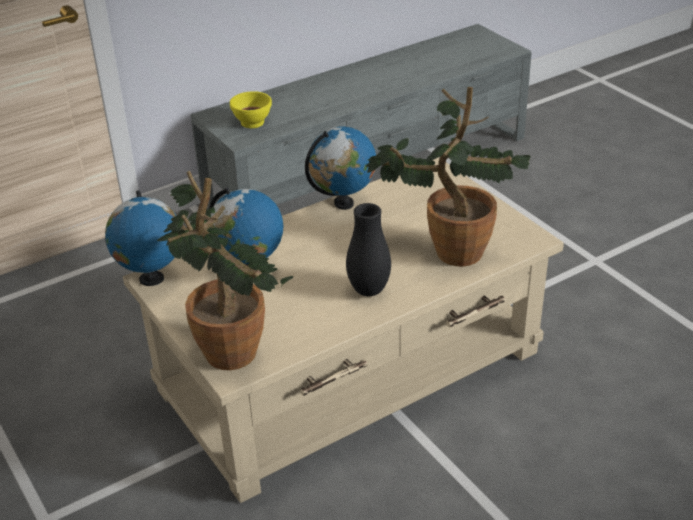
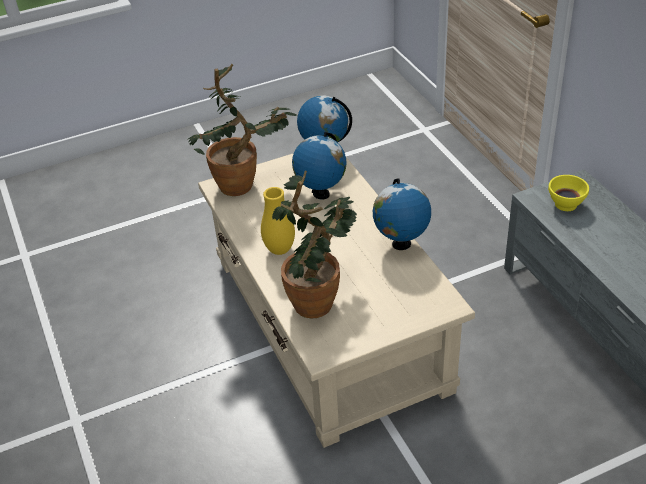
camera: 100 degrees right, 5 degrees up
black vase [346,203,391,296] -> yellow vase [261,187,295,255]

